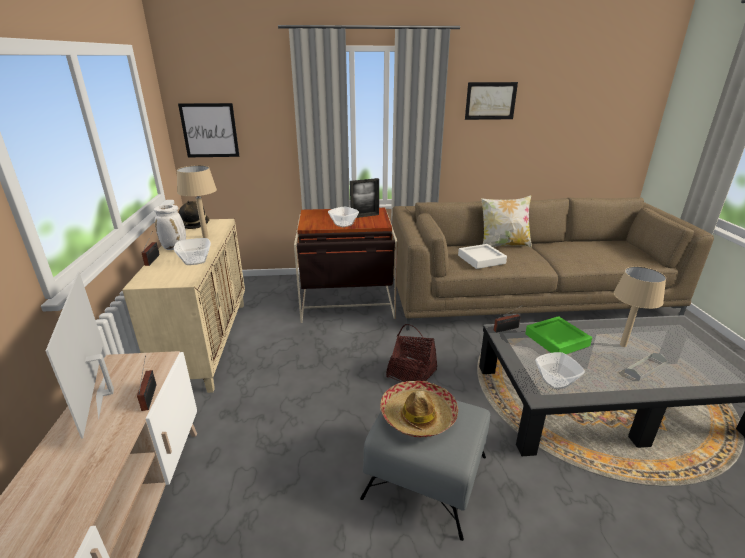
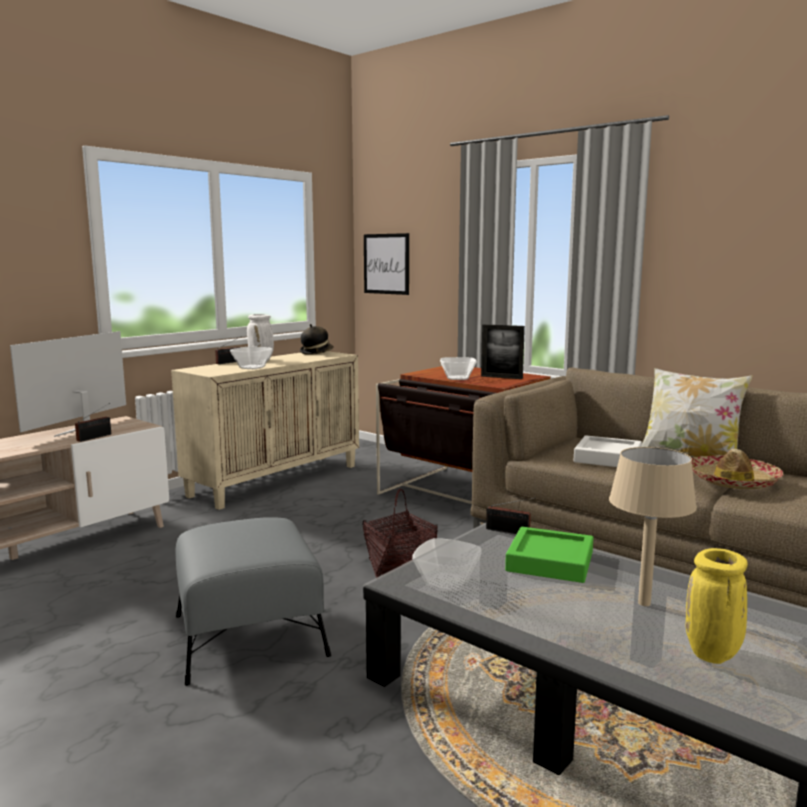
camera: 45 degrees right, 15 degrees down
beige table lamp [177,165,217,238] -> none
hat [380,381,458,438] -> hat moved to [692,449,783,489]
picture [465,82,518,120] -> none
grey tray [625,353,668,381] -> none
none -> yellow vase [686,548,748,664]

